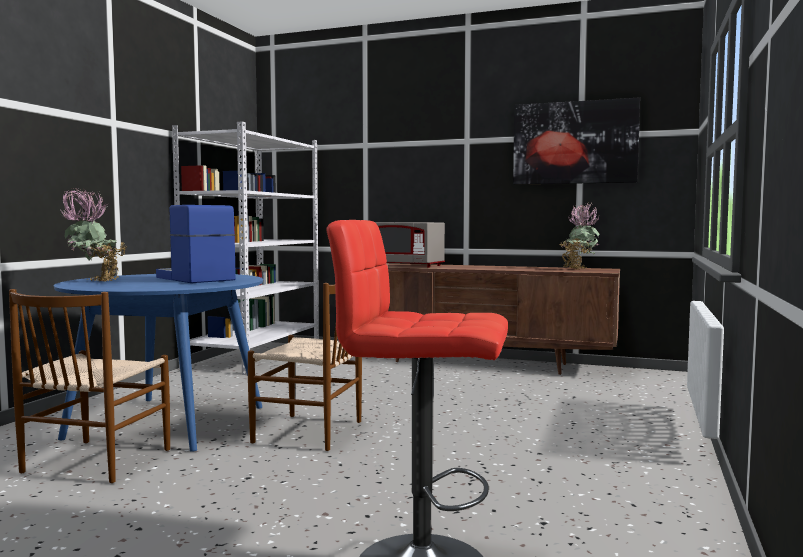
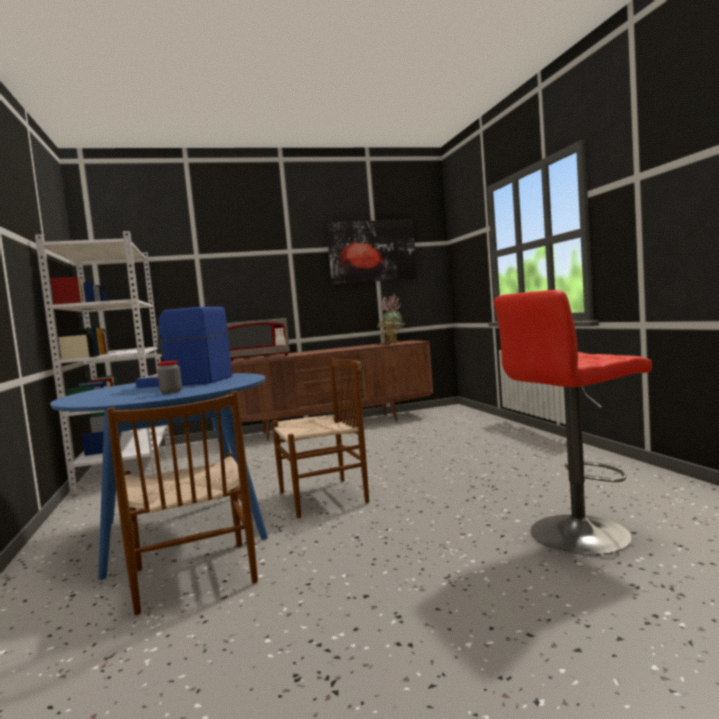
camera: 35 degrees left, 0 degrees up
potted plant [61,188,127,282] -> none
none -> jar [157,361,182,394]

